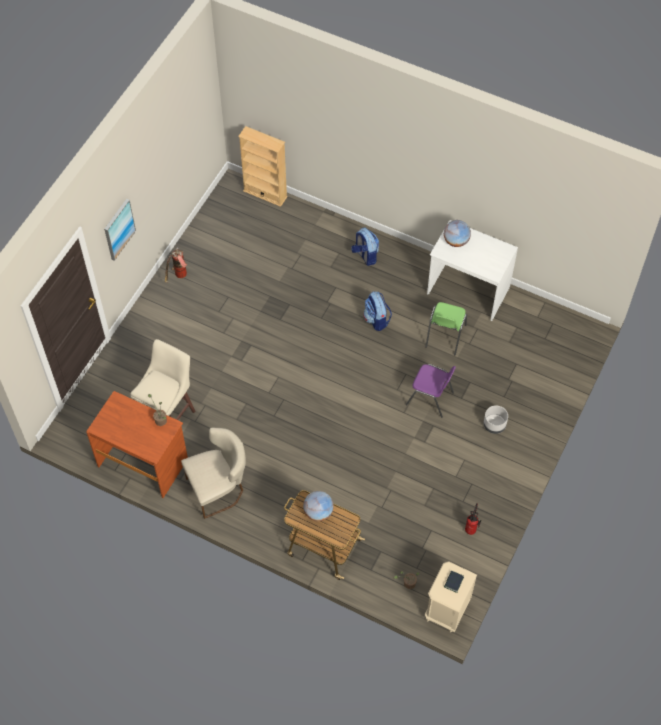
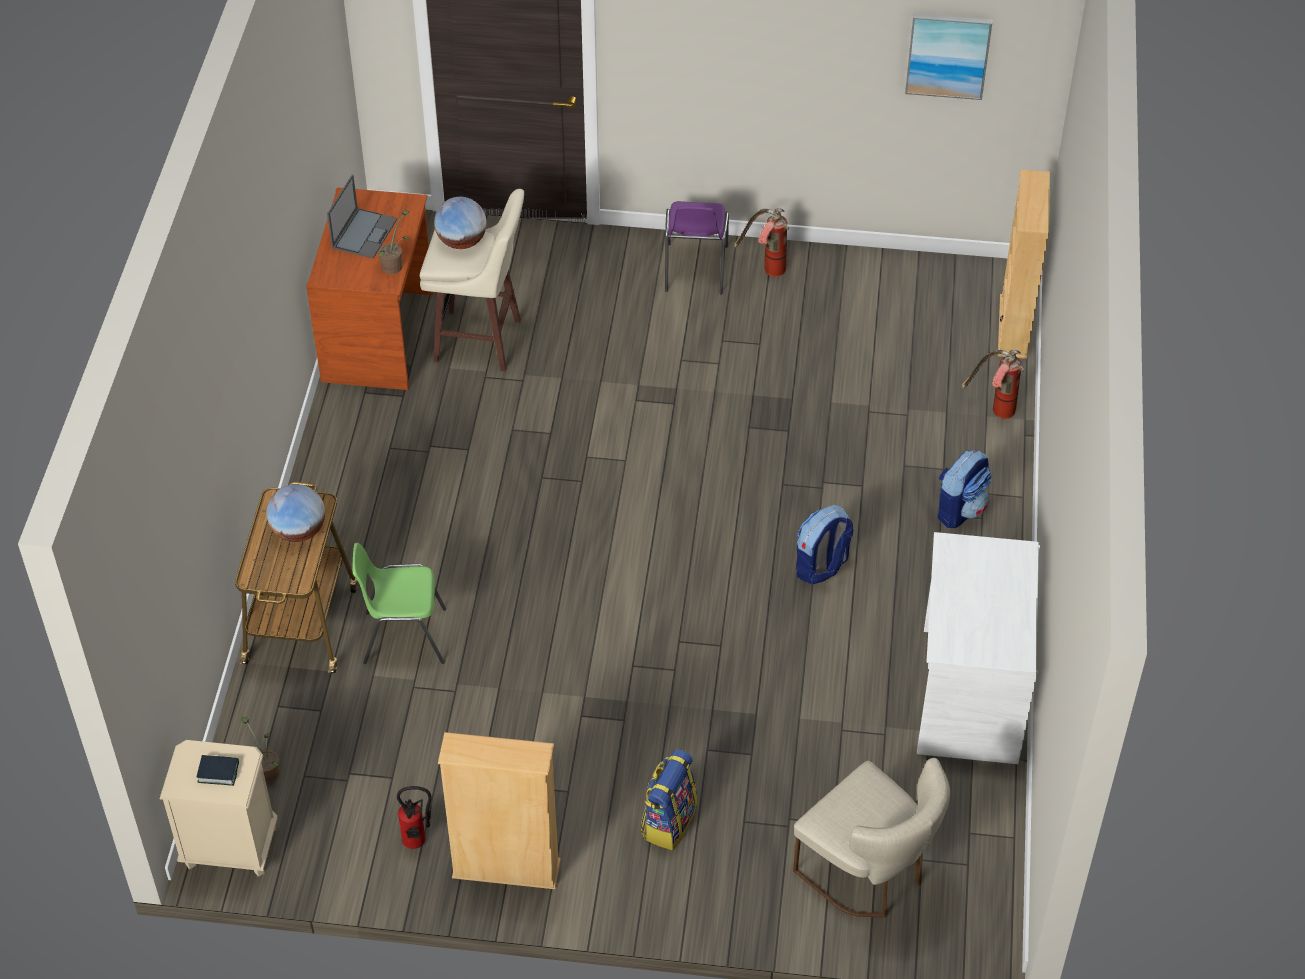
camera: 70 degrees right, 10 degrees down
picture [104,199,136,261] -> picture moved to [905,14,992,100]
beige chair [181,428,246,519] -> beige chair moved to [793,758,950,917]
purple chair [406,364,456,418] -> purple chair moved to [665,201,729,294]
green chair [425,302,467,355] -> green chair moved to [353,543,446,664]
globe [444,220,471,247] -> globe moved to [434,197,487,249]
grey planter [484,405,508,434] -> backpack [641,749,697,850]
none -> laptop [327,175,397,258]
none -> beige bookcase [438,732,560,889]
none -> fire extinguisher [961,350,1024,419]

